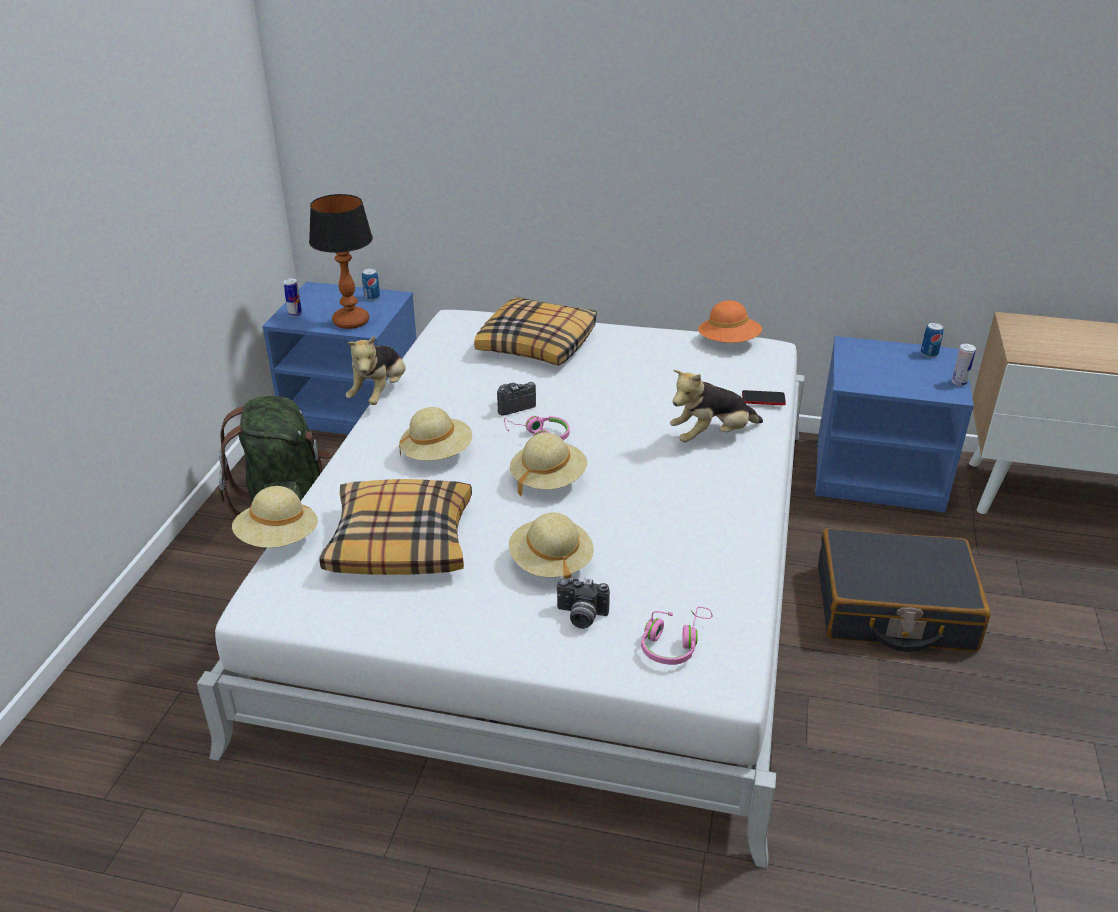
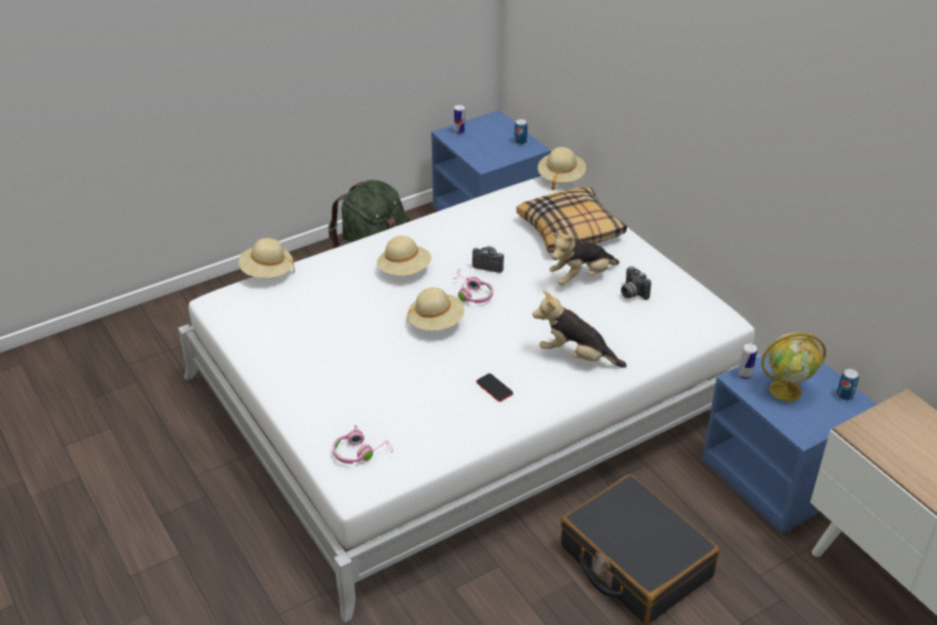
camera: 45 degrees right, 5 degrees up
table lamp [309,194,373,329] -> none
pillow [319,479,472,575] -> none
plush toy [346,335,405,405] -> plush toy moved to [549,233,619,285]
beige hat [509,512,594,579] -> beige hat moved to [538,147,586,191]
camera [557,578,610,629] -> camera moved to [621,266,651,300]
orange hat [698,301,762,343] -> none
phone [742,390,786,405] -> phone moved to [476,373,513,402]
can [951,344,976,386] -> can moved to [738,343,757,380]
none -> globe [761,332,826,401]

